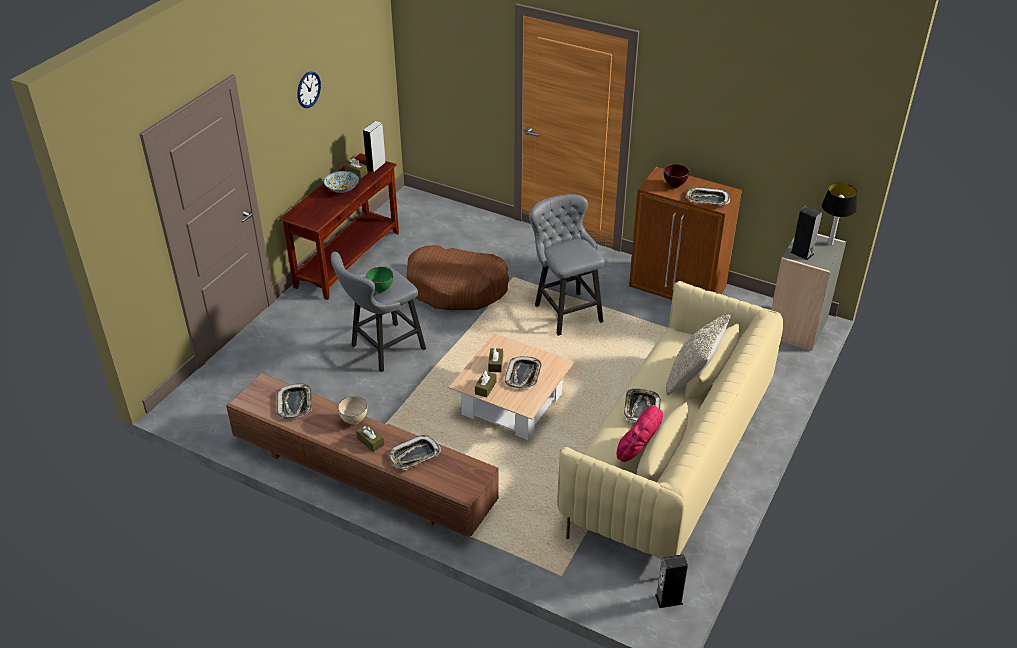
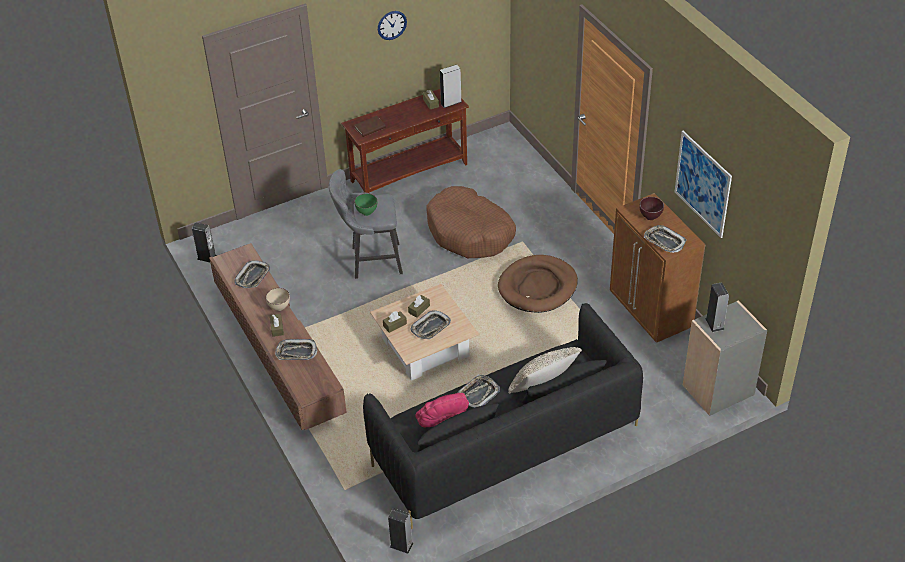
camera: 35 degrees right, 5 degrees up
bowl [324,171,359,193] -> none
grey stool [529,194,605,336] -> brown dog bed [498,255,578,313]
beige sofa [557,281,783,560] -> black sofa [363,303,643,529]
table lamp [822,183,857,245] -> none
none -> speaker [192,222,217,262]
none -> brown book [354,116,386,137]
none -> picture [675,131,732,238]

